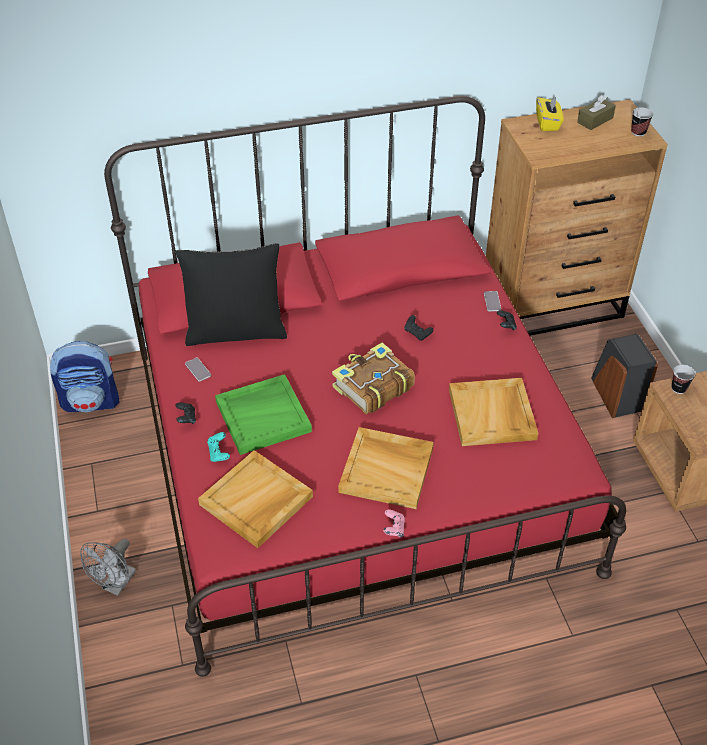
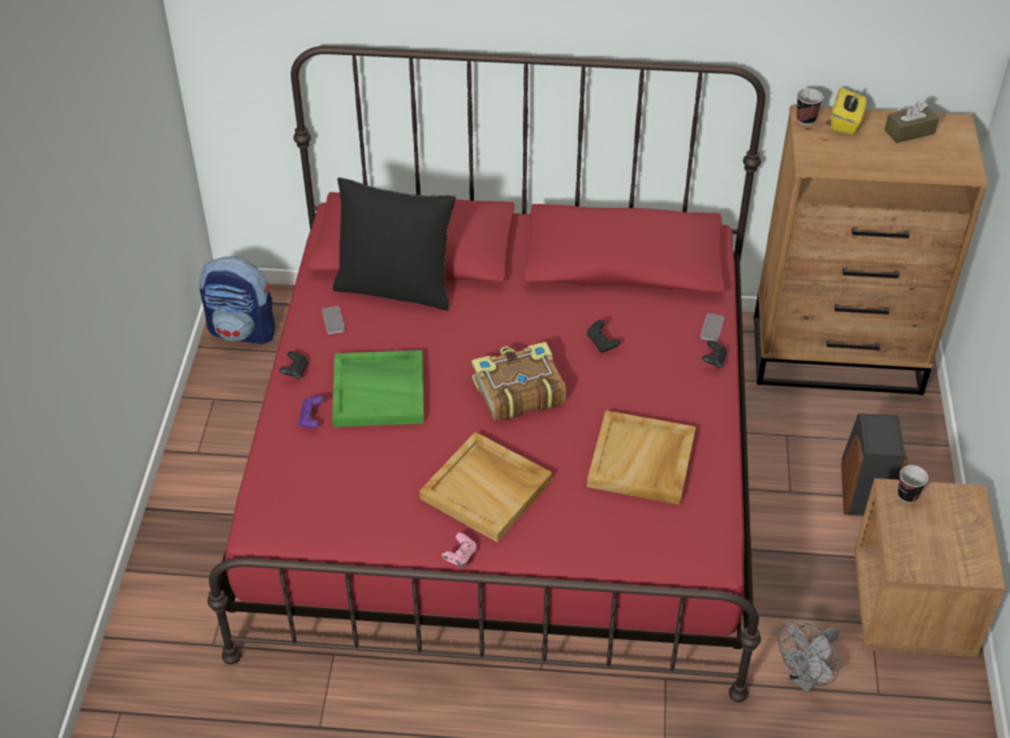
camera: 20 degrees right, 0 degrees up
grey fan [80,538,136,596] -> grey fan moved to [778,620,839,693]
beige tray [198,450,313,548] -> none
turquoise game controller [207,432,230,462] -> purple game controller [298,396,324,428]
cup [631,107,653,137] -> cup moved to [797,88,823,125]

